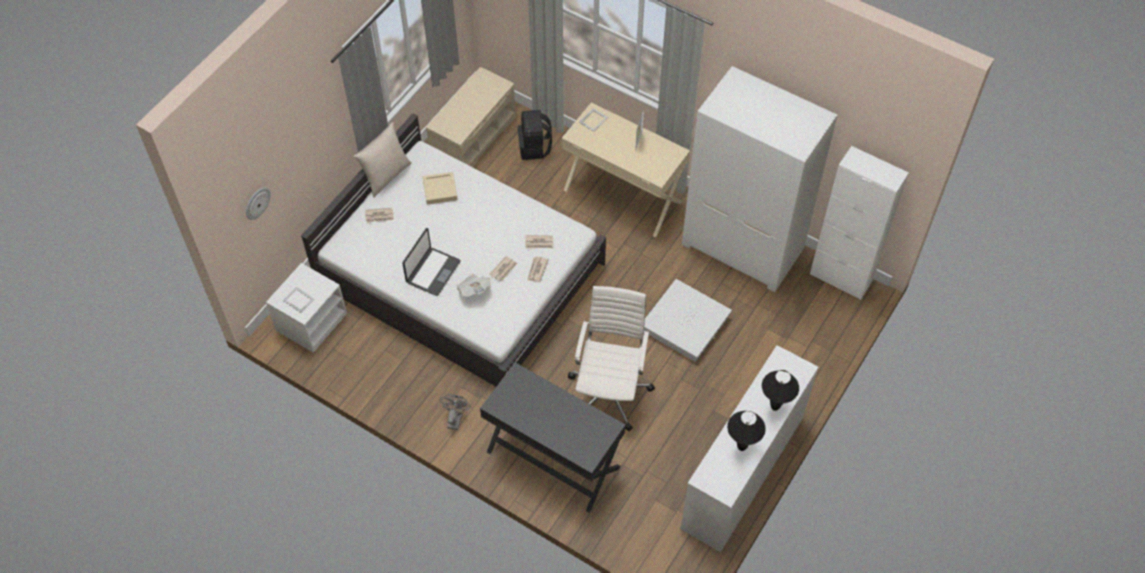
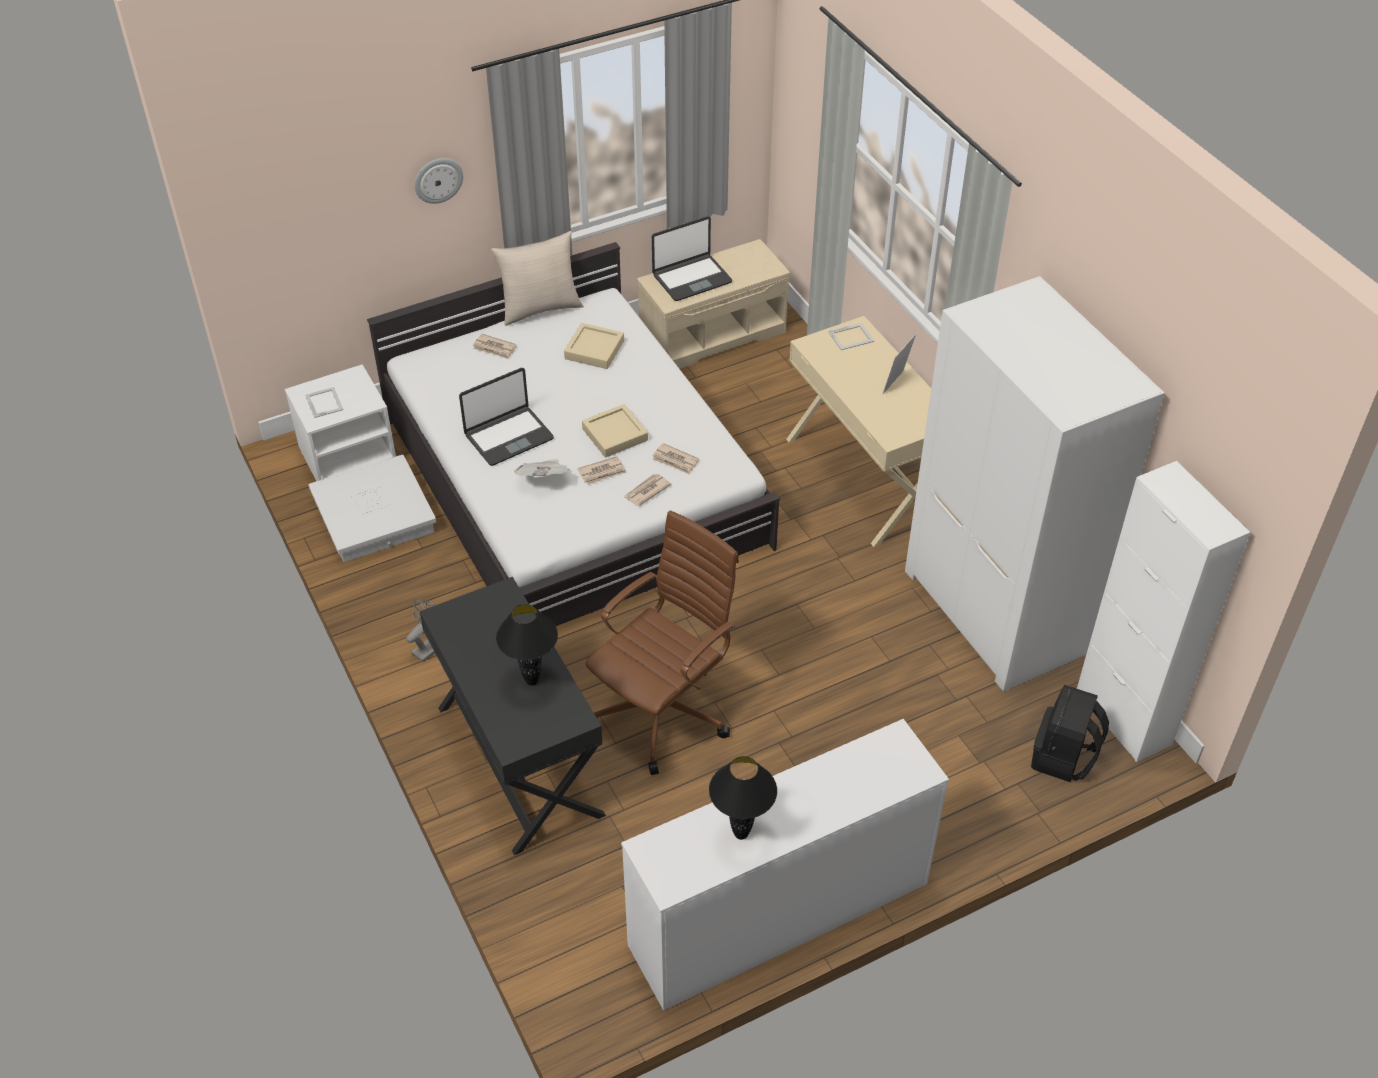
camera: 30 degrees right, 10 degrees down
wall clock [246,187,271,220] -> wall clock moved to [414,158,463,204]
black backpack [518,110,552,160] -> black backpack moved to [1031,685,1109,782]
white office chair [568,286,655,431] -> brown office chair [585,510,739,775]
white storage box [644,279,732,362] -> white storage box moved to [308,455,436,562]
black table lamp [762,370,799,411] -> black table lamp moved to [496,604,558,686]
none -> beige tray [582,404,648,458]
none -> laptop [652,216,732,301]

